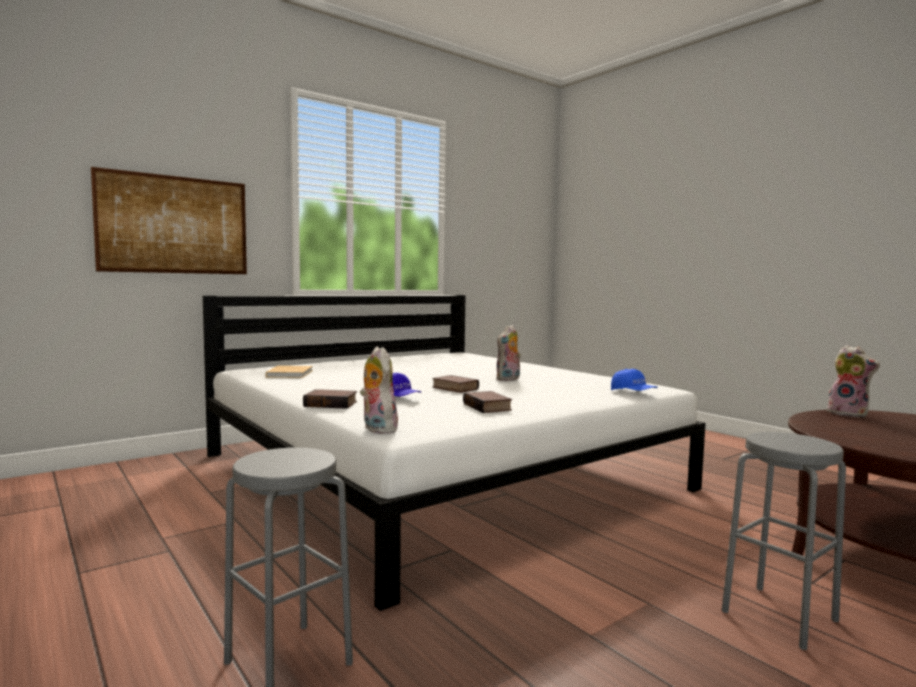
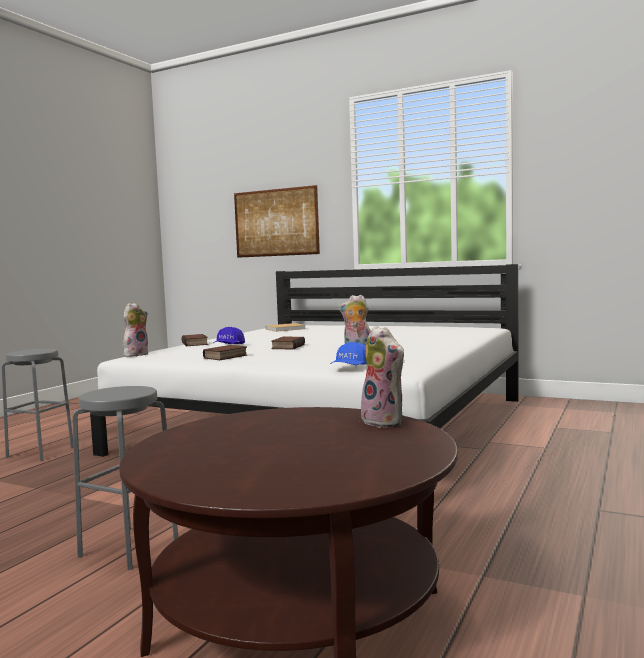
camera: 65 degrees right, 0 degrees up
plush toy [827,345,880,418] -> plush toy turned 60 degrees counterclockwise [361,326,405,428]

